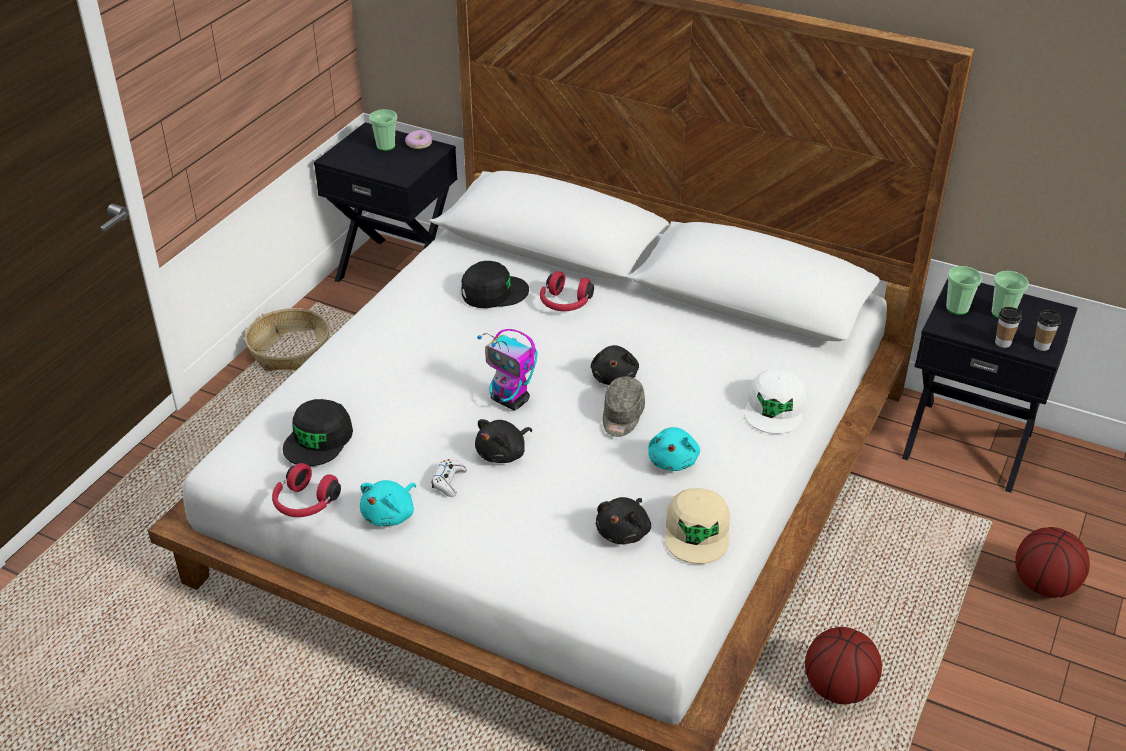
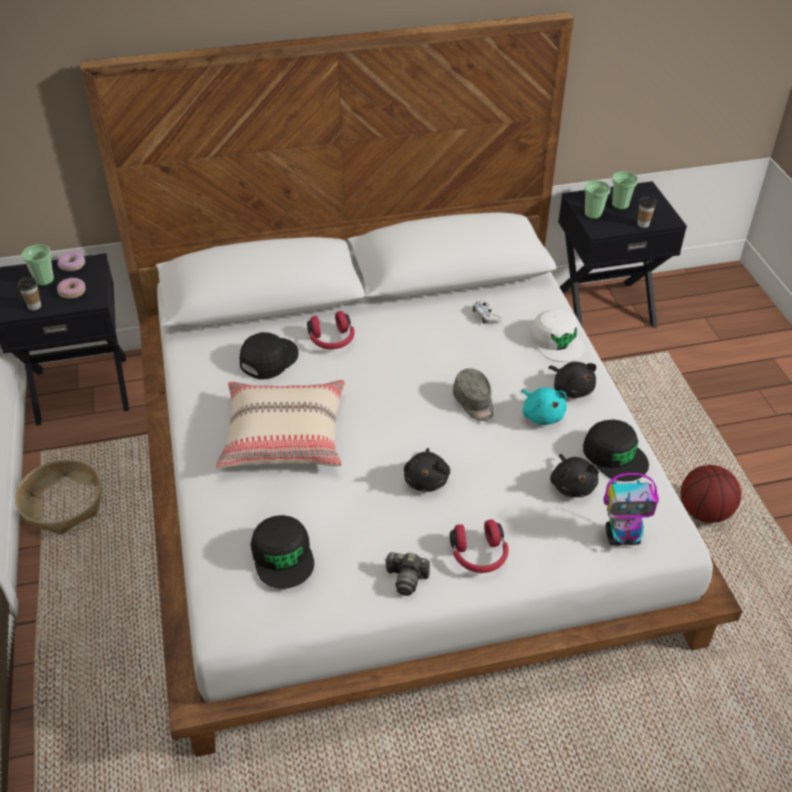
camera: 40 degrees left, 5 degrees up
red headphones [272,463,341,517] -> red headphones moved to [450,520,509,573]
turquoise plush toy [360,480,416,526] -> camera [385,552,430,596]
white game controller [431,459,467,497] -> white game controller moved to [473,300,502,324]
toy robot [477,329,538,410] -> toy robot moved to [604,473,659,546]
black plush toy [591,345,639,385] -> black plush toy moved to [548,362,596,398]
beige cap [665,488,730,564] -> black cap [583,419,649,482]
basketball [1015,527,1090,598] -> none
cup [1034,310,1061,351] -> cup moved to [18,276,41,310]
none -> donut [57,278,86,299]
none -> beige pillow [216,380,345,468]

